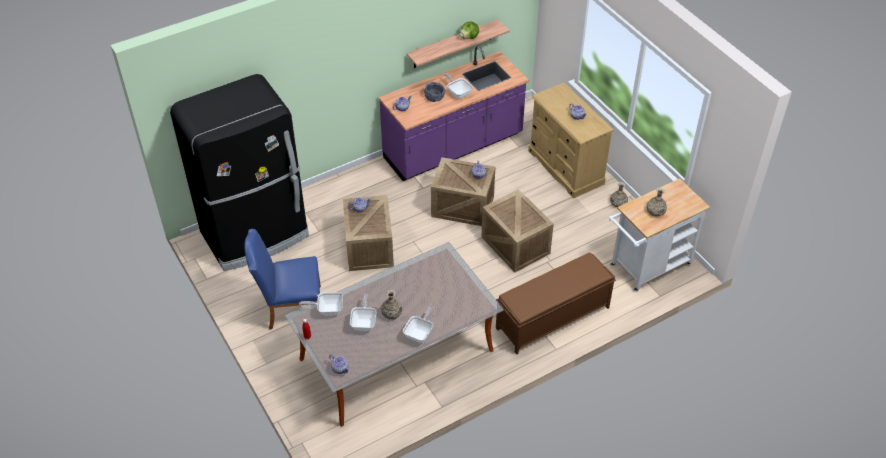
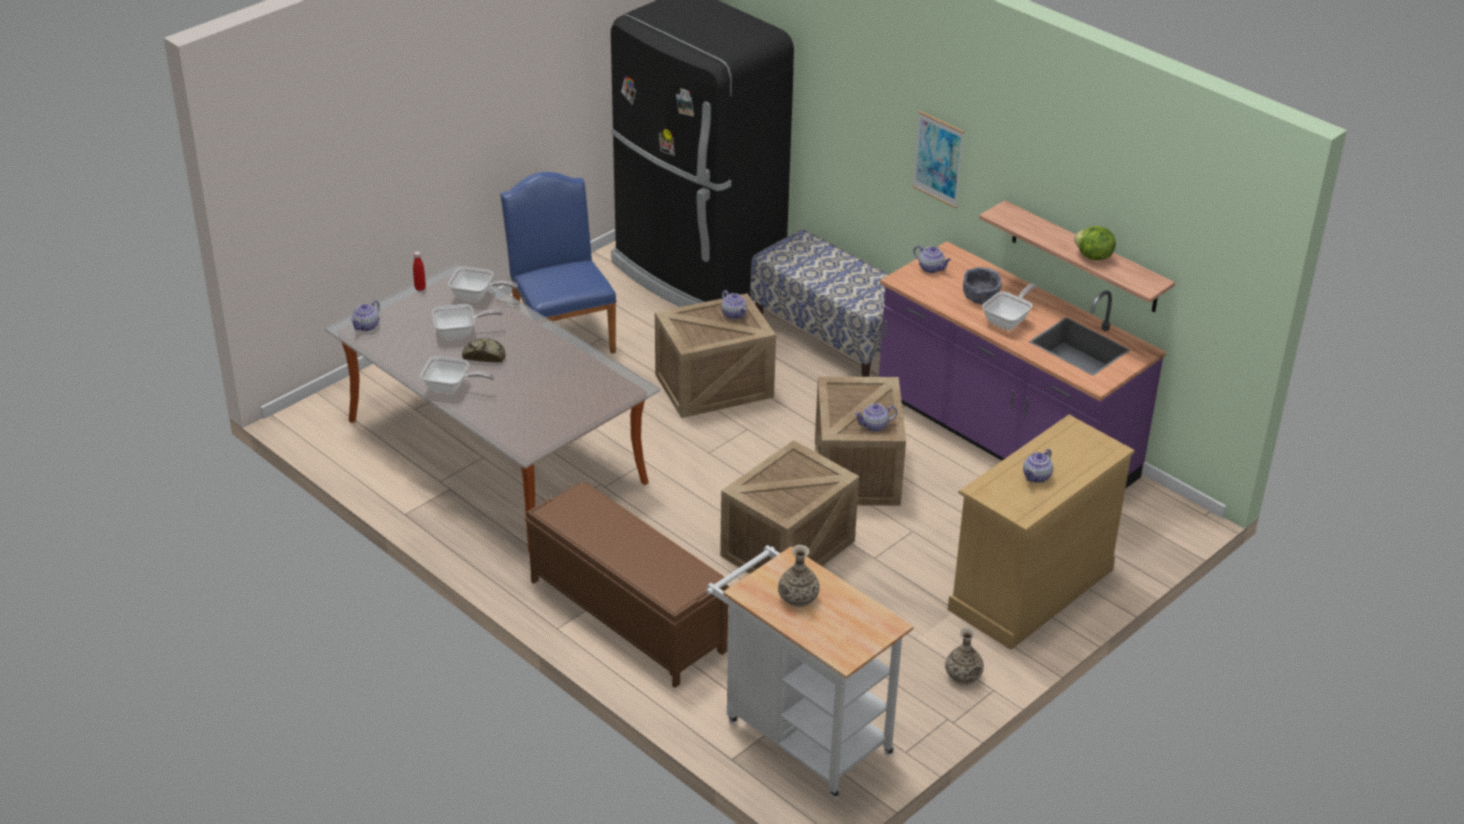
camera: 75 degrees right, 10 degrees down
frying pan [299,292,343,315] -> frying pan turned 120 degrees clockwise [448,267,518,301]
vase [381,290,402,320] -> bread [462,338,506,363]
none -> bench [750,230,889,377]
none -> picture [912,111,964,208]

